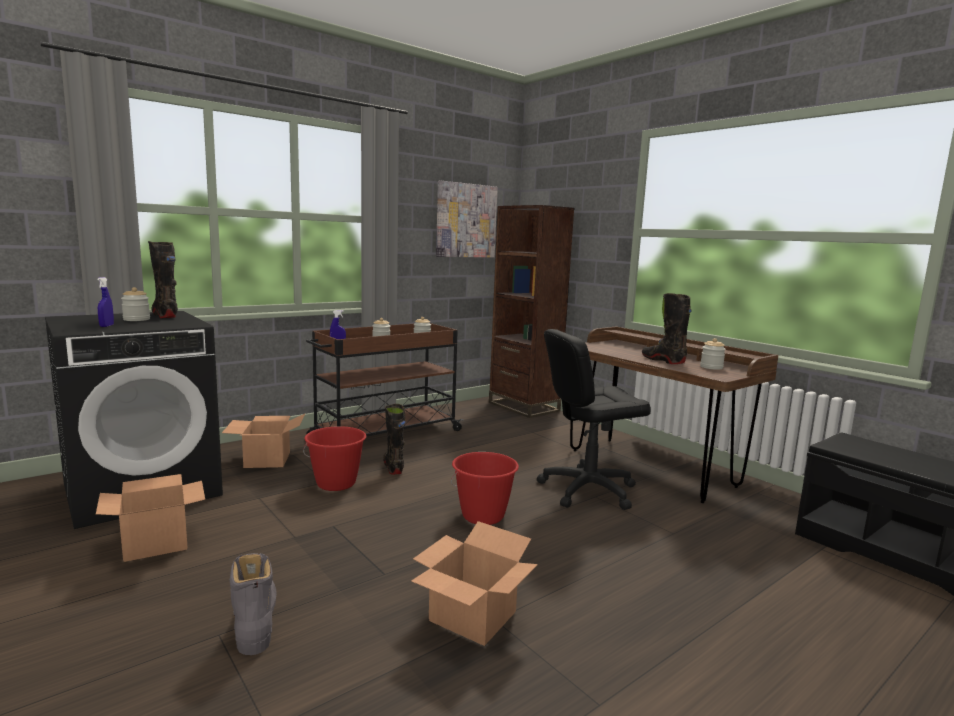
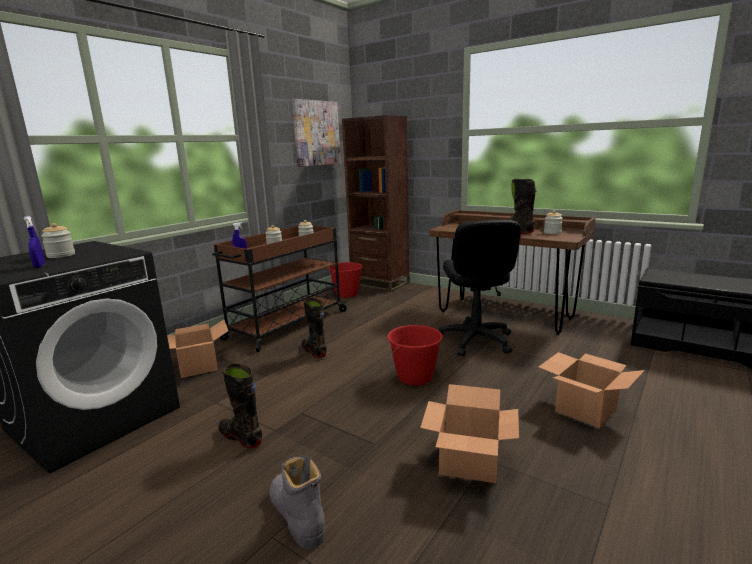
camera: 15 degrees left, 5 degrees up
cardboard box [96,474,205,562] -> cardboard box moved to [539,352,645,428]
black boot [148,241,178,318] -> black boot moved to [219,363,262,448]
red bucket [303,426,366,491] -> red bucket moved to [328,262,363,298]
black office chair [537,329,651,510] -> black office chair turned 60 degrees counterclockwise [439,220,521,356]

